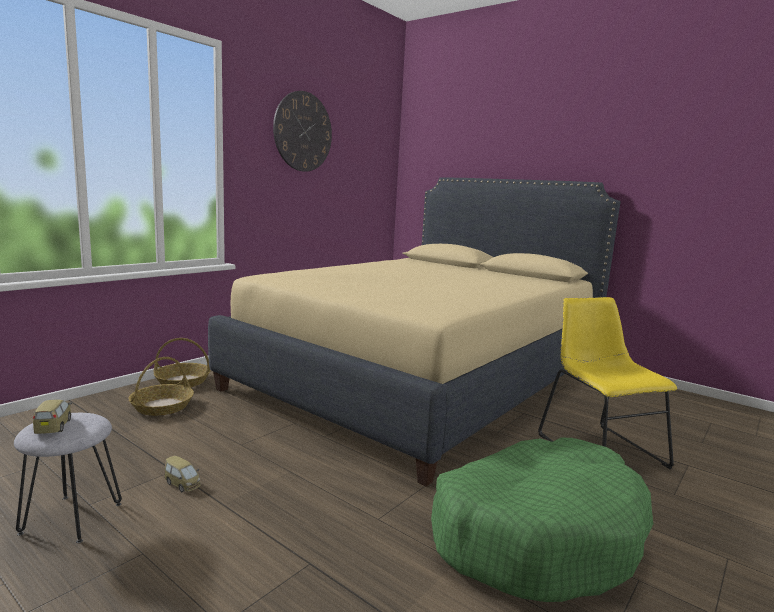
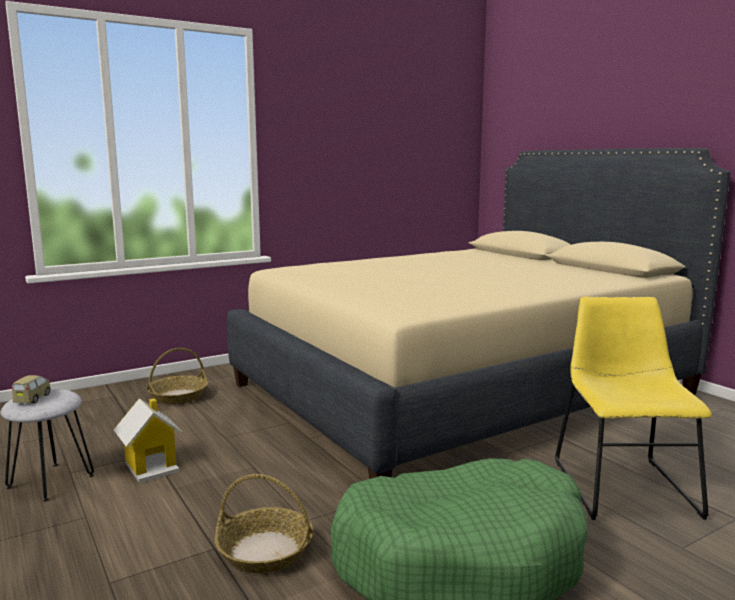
camera: 20 degrees right, 0 degrees up
basket [154,338,211,387] -> basket moved to [215,474,313,574]
toy car [165,456,201,492] -> toy house [114,398,183,483]
wall clock [273,91,332,172] -> none

